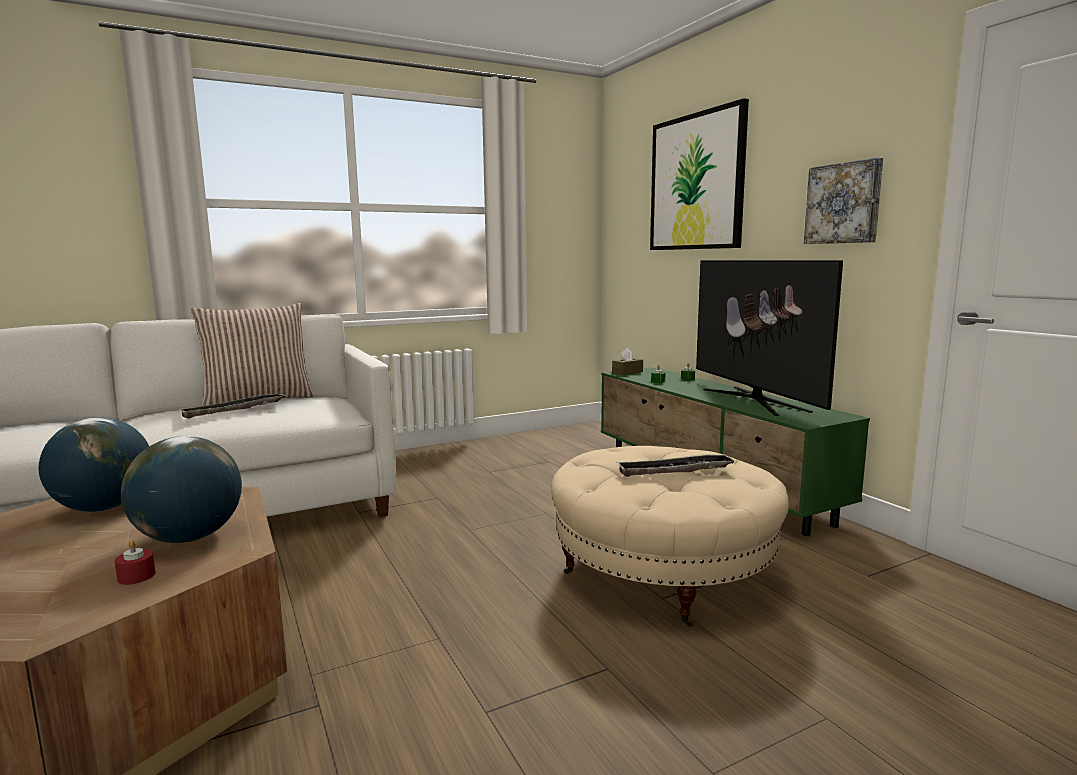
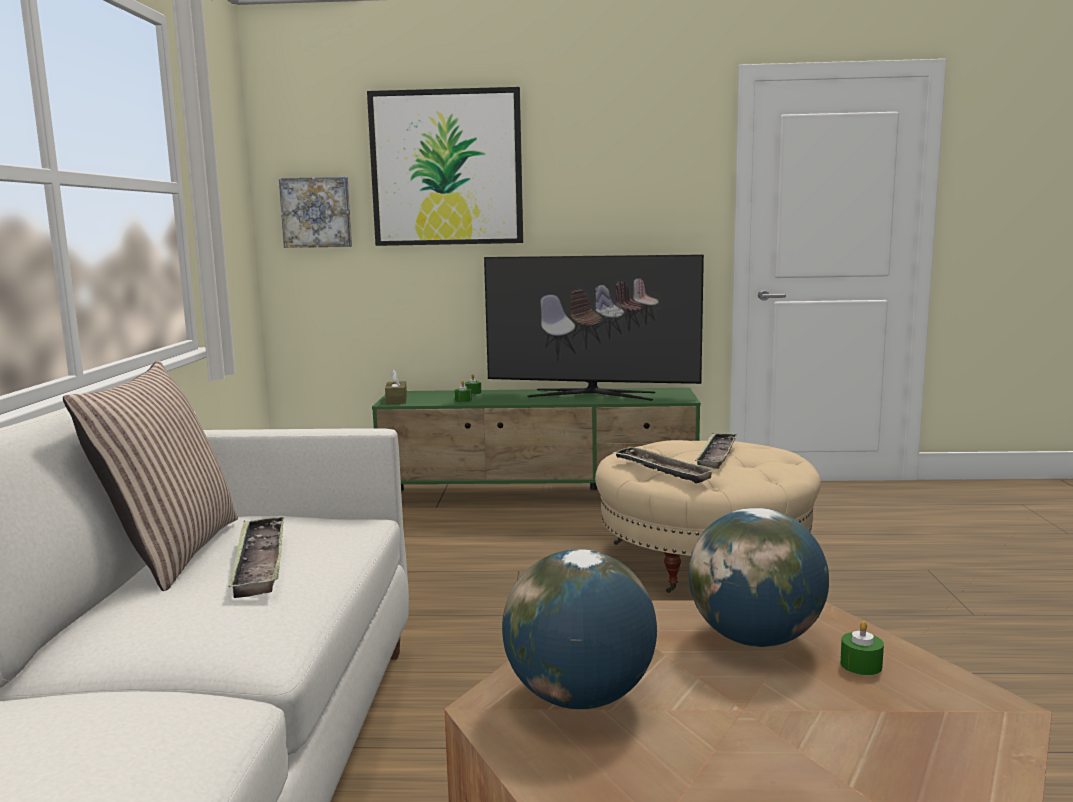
camera: 60 degrees left, 0 degrees up
red candle [114,540,156,585] -> green candle [840,621,884,675]
picture [804,158,883,244] -> picture moved to [279,177,352,248]
none -> tray [612,446,716,484]

